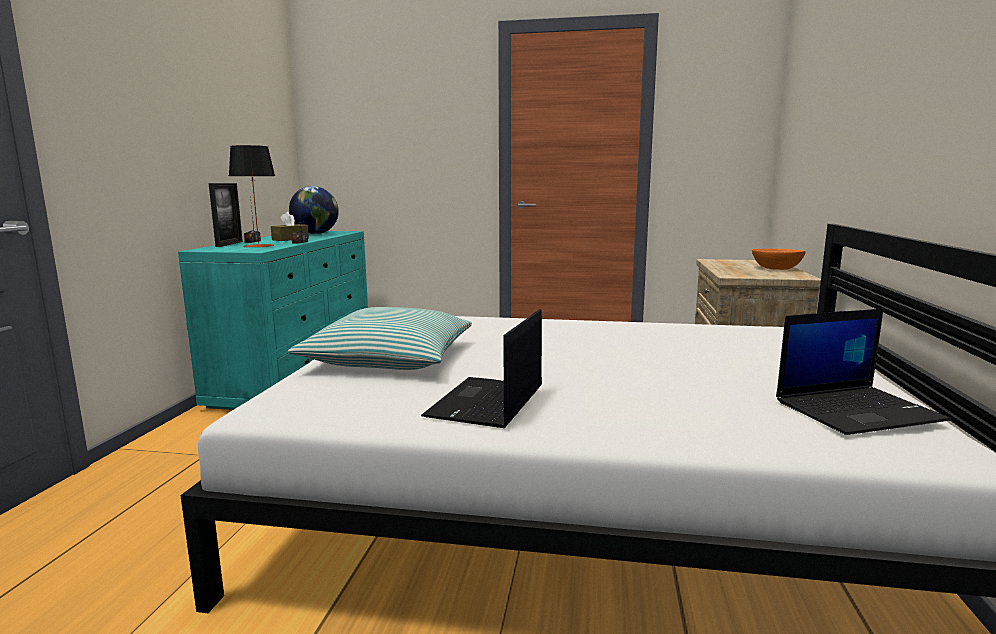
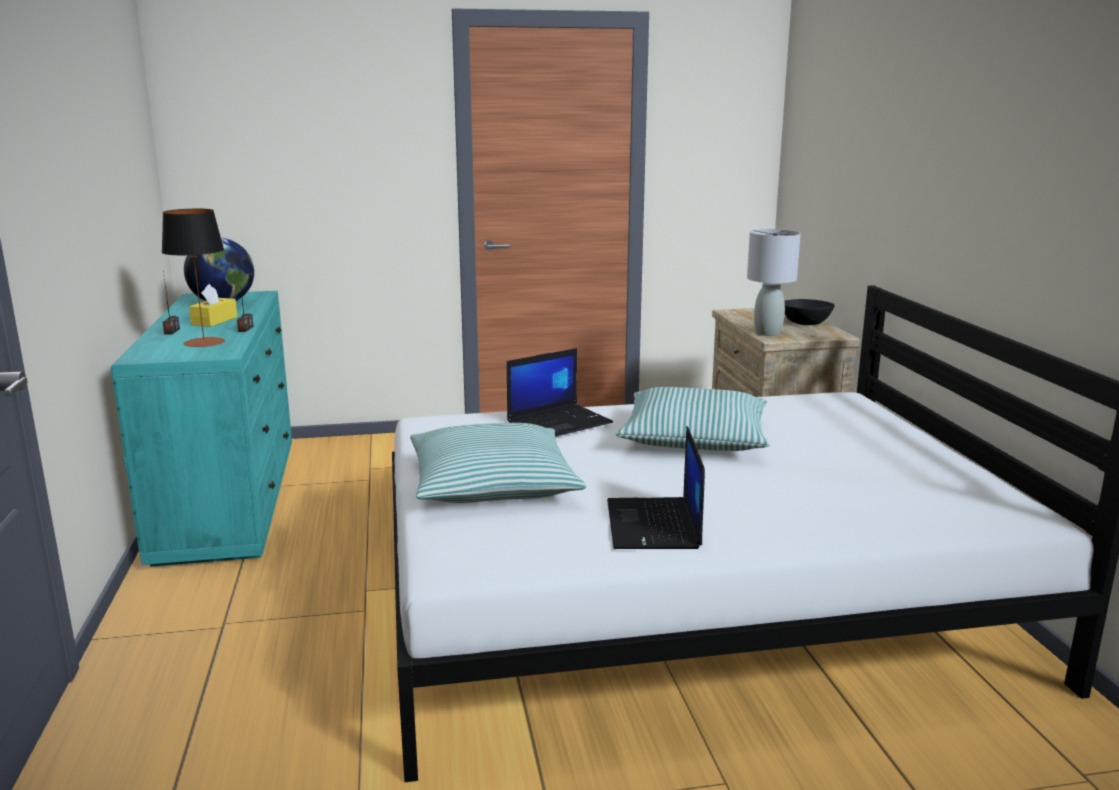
camera: 20 degrees left, 5 degrees up
picture frame [209,183,243,247] -> none
brown tissue box [271,212,309,241] -> yellow tissue box [189,284,237,327]
orange bowl [752,248,806,270] -> black bowl [785,299,835,325]
laptop [776,309,951,435] -> laptop moved to [507,348,613,437]
none -> pillow [616,387,769,451]
none -> grey table lamp [747,229,801,336]

